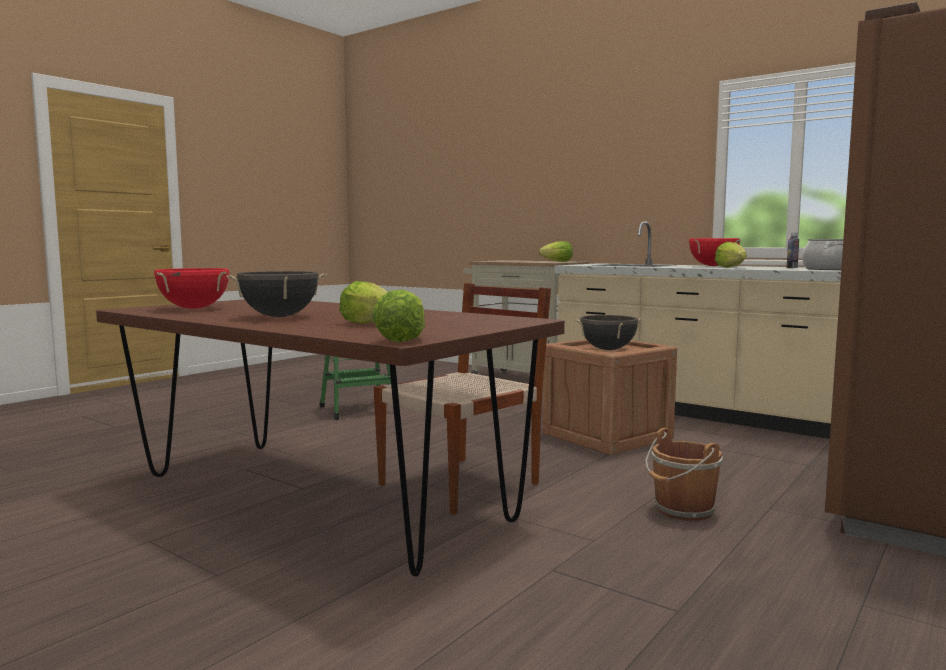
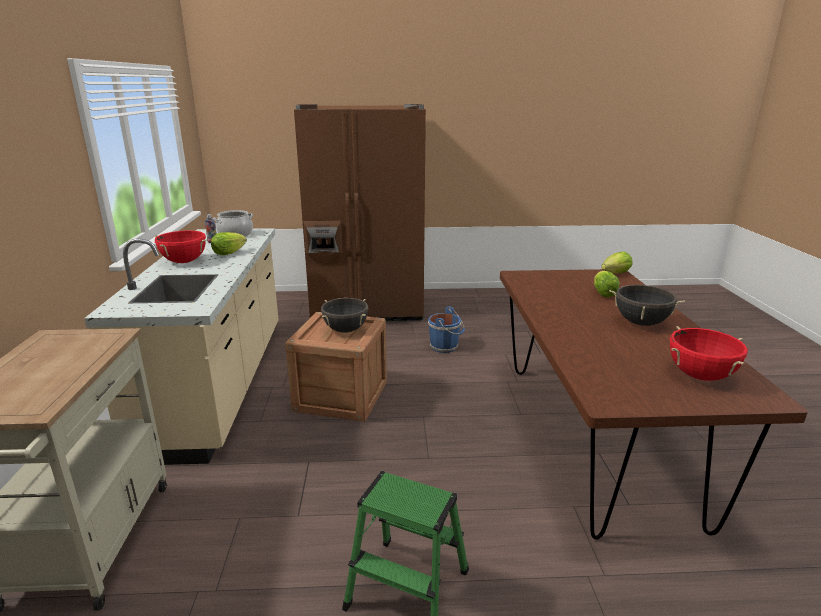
camera: 130 degrees left, 15 degrees up
chair [374,283,551,515] -> none
lettuce [539,241,573,262] -> none
brown bucket [645,428,723,521] -> blue bucket [428,306,465,353]

